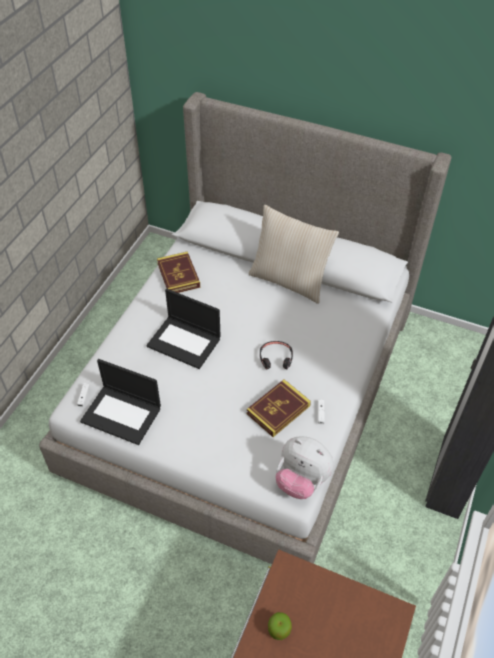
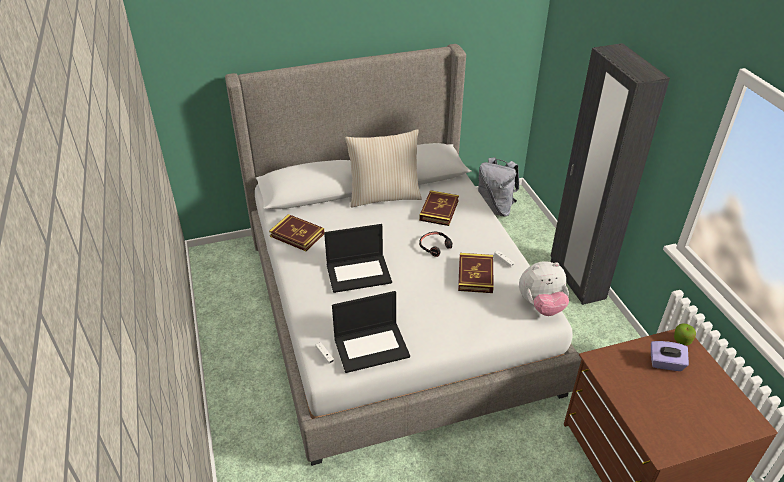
camera: 40 degrees left, 10 degrees down
apple [268,612,292,640] -> apple moved to [674,323,696,345]
none -> book [419,190,459,226]
none -> grey backpack [478,157,519,217]
none -> purple tissue box [651,341,689,371]

